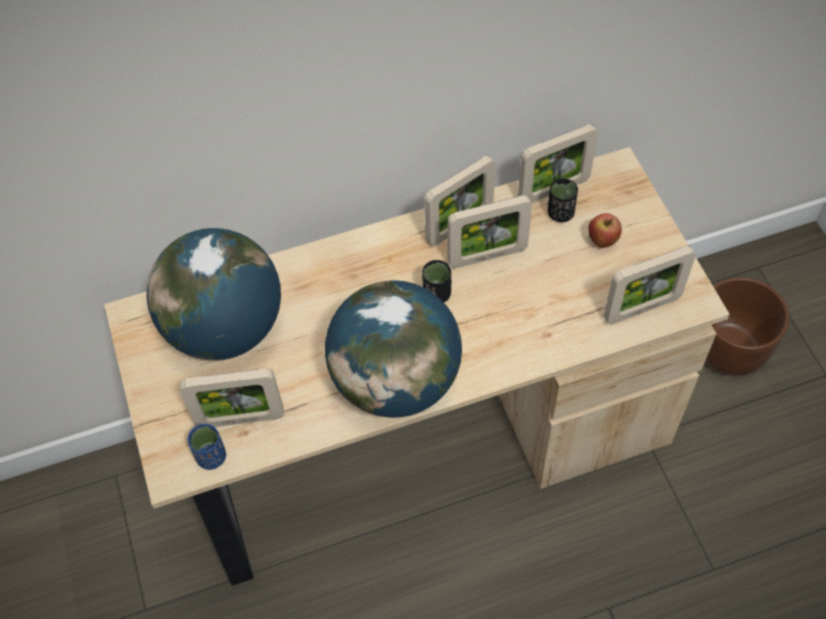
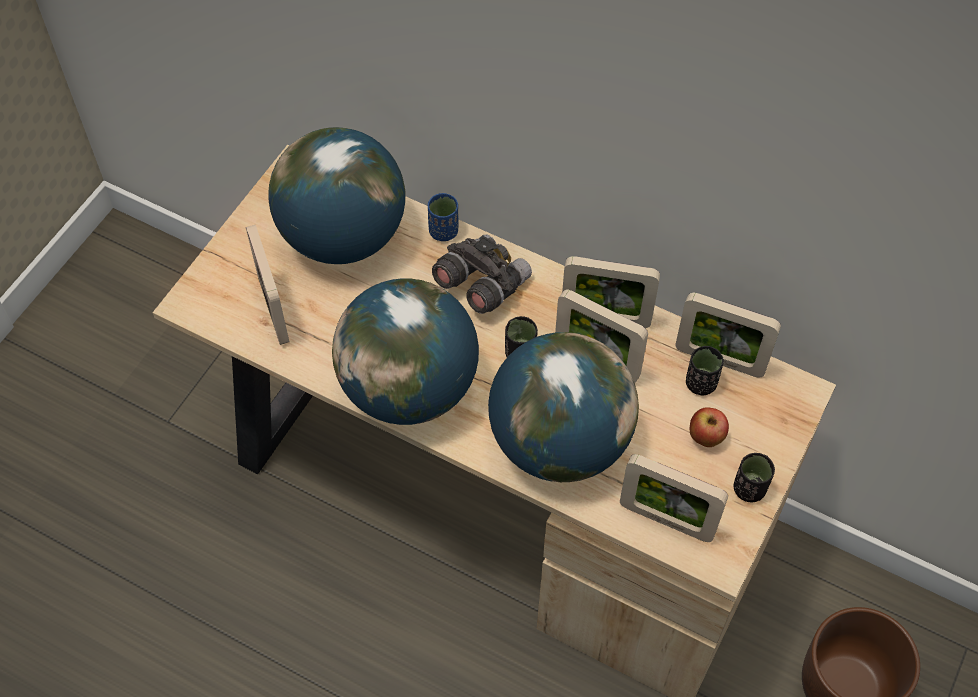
camera: 45 degrees right, 0 degrees up
picture frame [180,369,284,427] -> picture frame turned 150 degrees counterclockwise [246,225,289,345]
blue cup [188,424,226,470] -> blue cup moved to [428,193,459,241]
none -> grey binoculars [432,235,532,314]
none -> globe [488,332,639,482]
none -> black cup [733,453,775,502]

